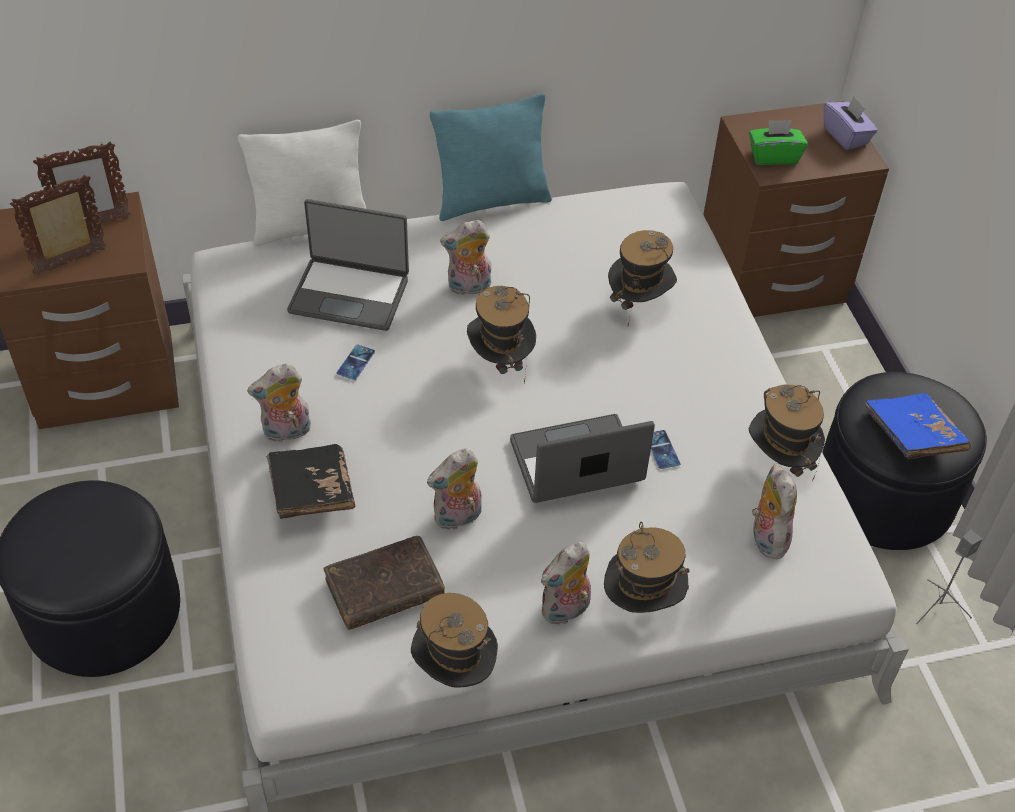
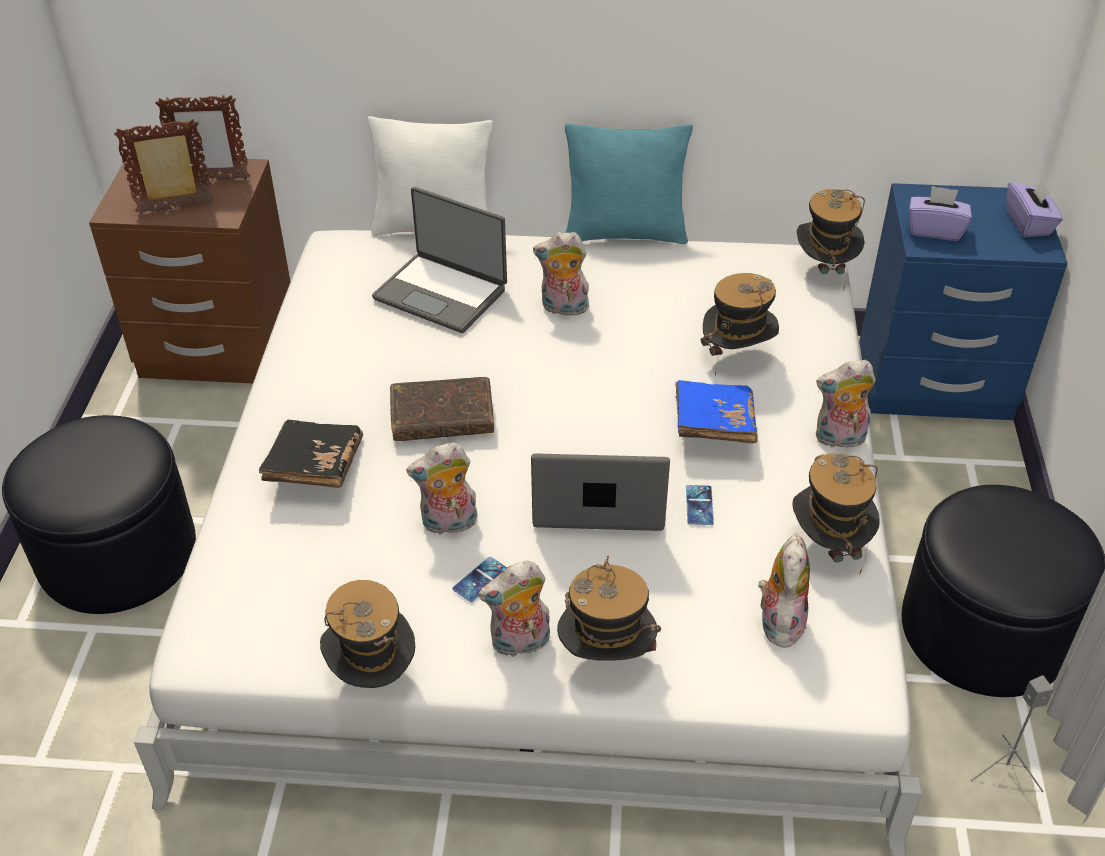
camera: 20 degrees right, 5 degrees down
plush toy [247,363,311,442] -> plush toy moved to [816,360,876,451]
brown book [323,536,445,630] -> brown book moved to [390,377,494,441]
phone [336,344,375,380] -> phone moved to [452,557,507,602]
hat [467,286,536,383] -> hat moved to [797,189,865,291]
brown nightstand [703,101,889,317] -> blue nightstand [859,183,1068,420]
green tissue box [749,120,808,165] -> purple tissue box [909,186,972,241]
blue book [865,393,971,459] -> blue book moved to [675,380,758,444]

